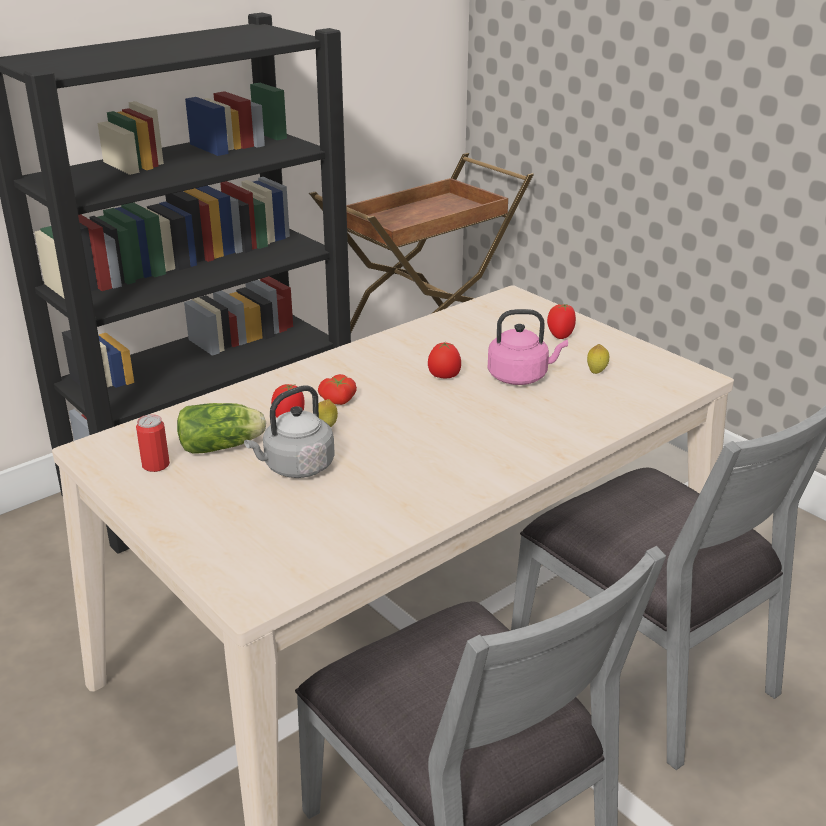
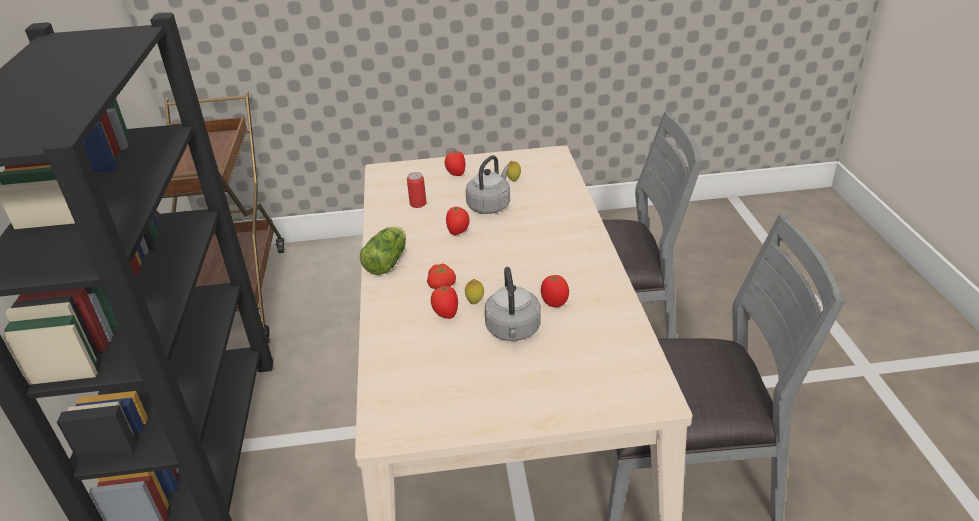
camera: 55 degrees left, 5 degrees up
can [136,414,170,472] -> can moved to [407,172,427,208]
lettuce [177,403,266,454] -> lettuce moved to [360,227,406,275]
pink kettle [488,309,568,385] -> grey kettle [466,155,510,214]
none -> tomato [541,275,569,307]

